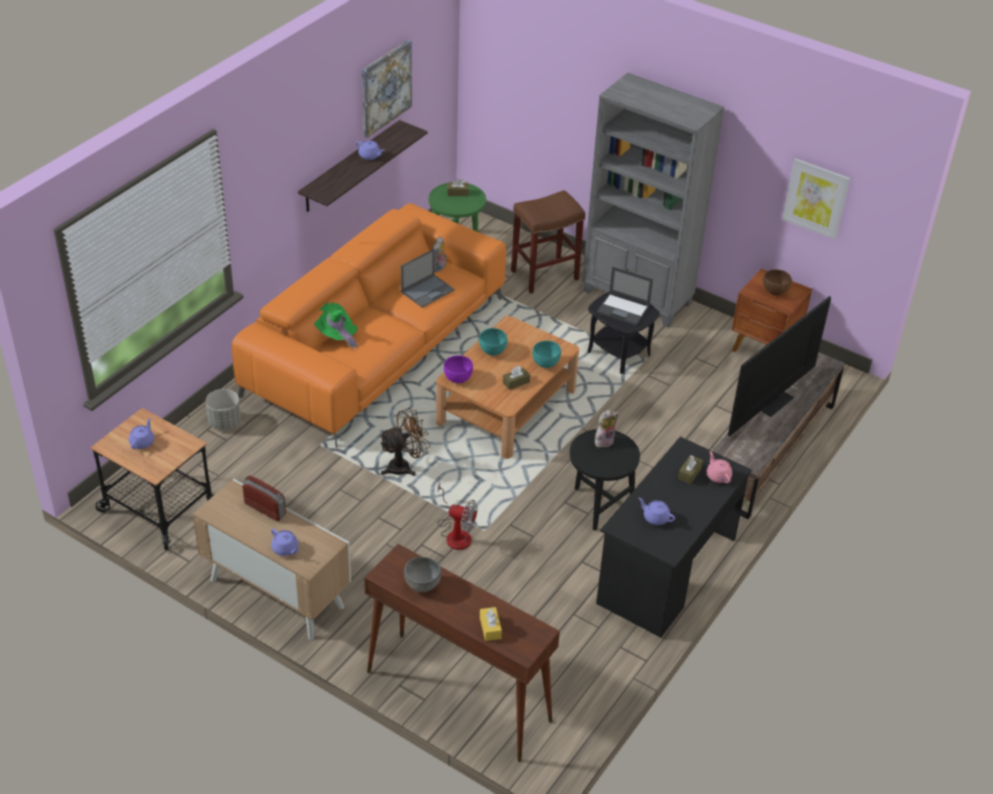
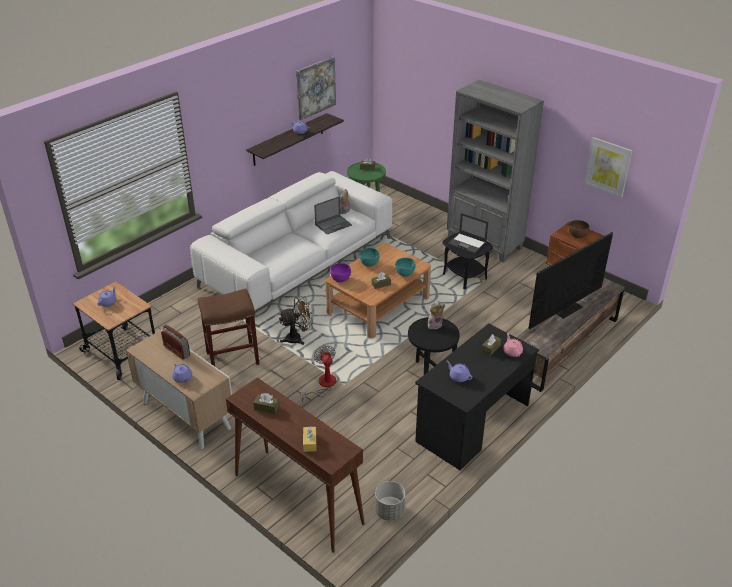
camera: 10 degrees right, 5 degrees down
grey planter [205,389,241,430] -> grey planter moved to [375,481,405,521]
orange sofa [232,203,506,448] -> white sofa [190,171,392,310]
green hat [314,302,358,351] -> none
grey bowl [404,557,442,592] -> brown tissue box [253,393,280,414]
fan [438,482,478,550] -> fan turned 135 degrees counterclockwise [301,345,336,402]
brown stool [511,190,585,294] -> brown stool moved to [198,289,259,366]

